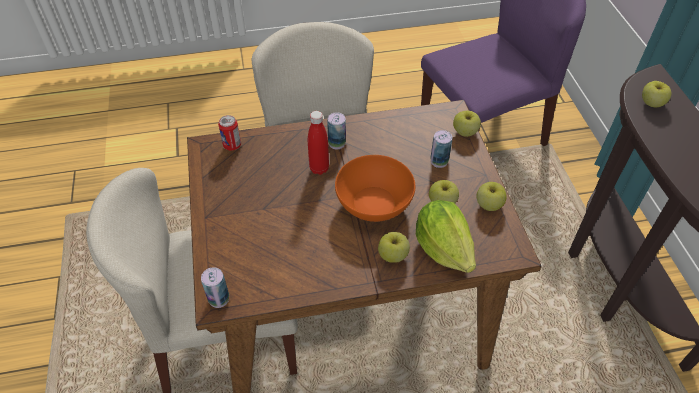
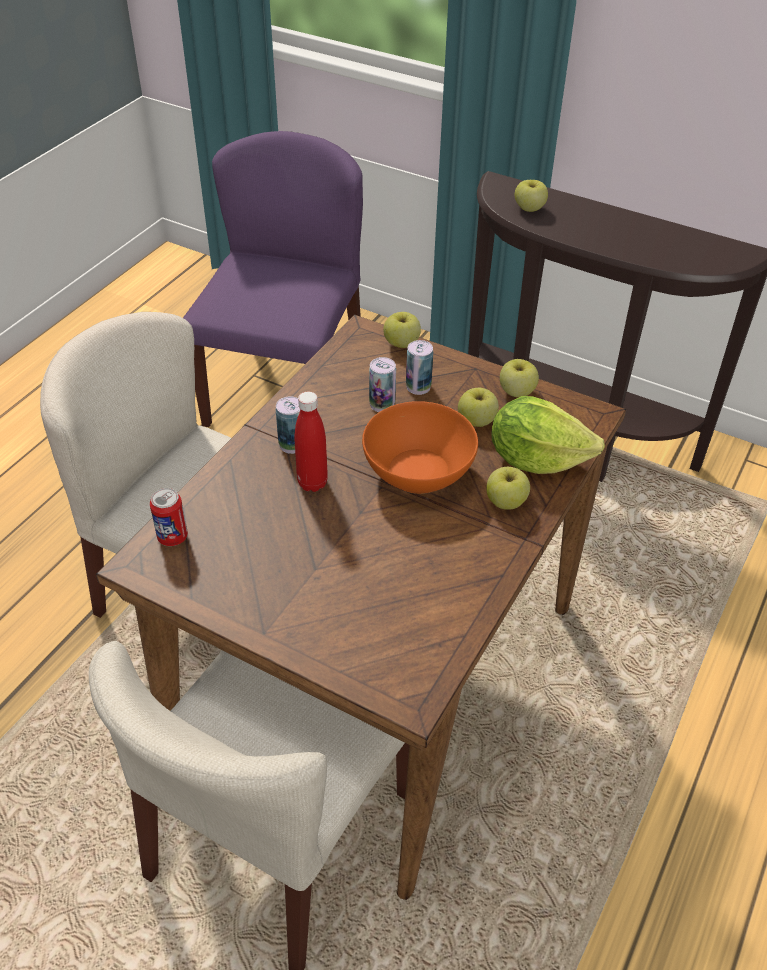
camera: 50 degrees left, 5 degrees down
can [201,267,229,308] -> can moved to [369,357,396,412]

